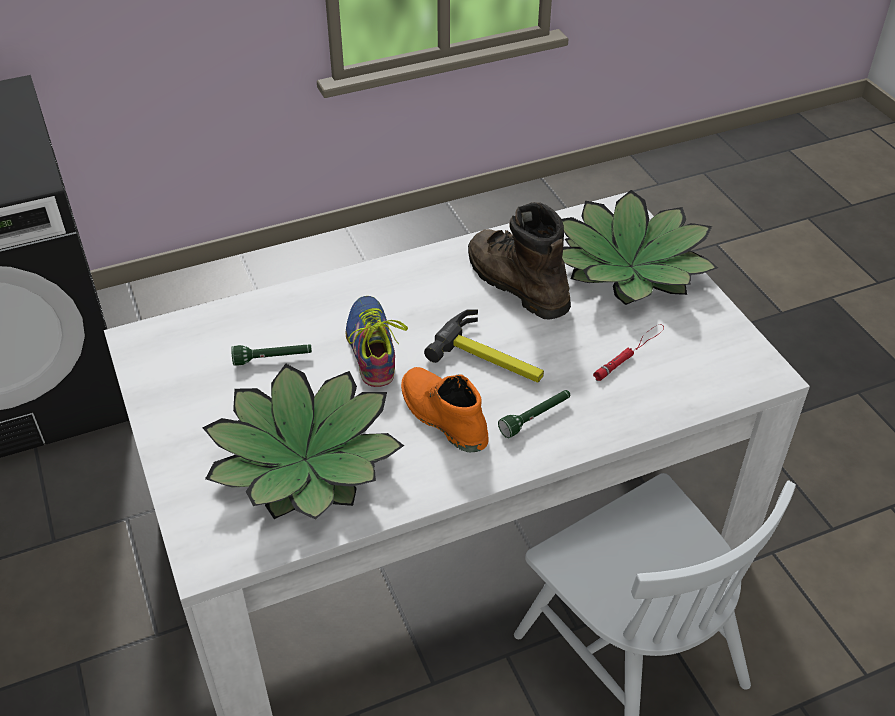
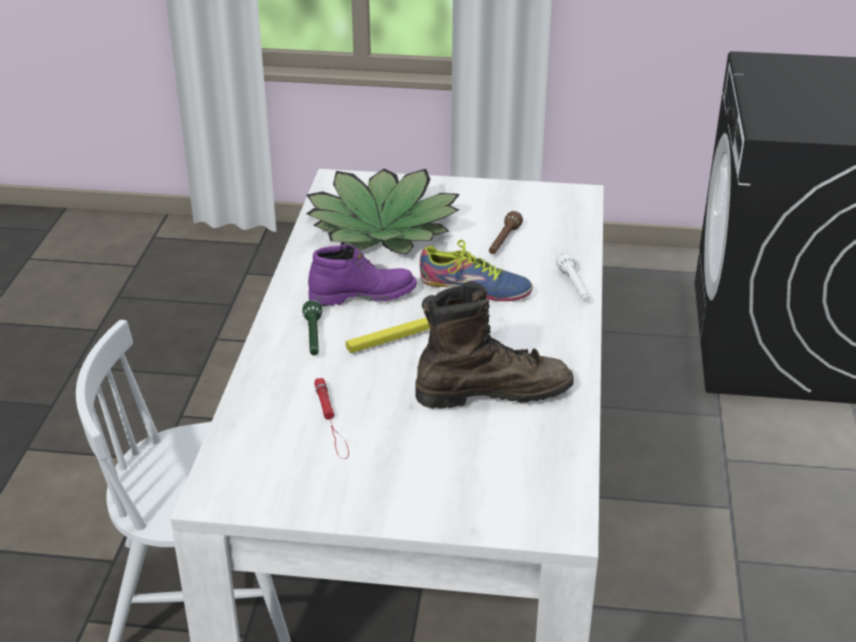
camera: 120 degrees right, 10 degrees down
green flashlight [231,344,312,366] -> brown flashlight [489,211,523,254]
orange boot [401,367,489,452] -> purple boot [308,244,417,307]
potted plant [561,190,718,305] -> none
none -> white flashlight [556,253,590,302]

